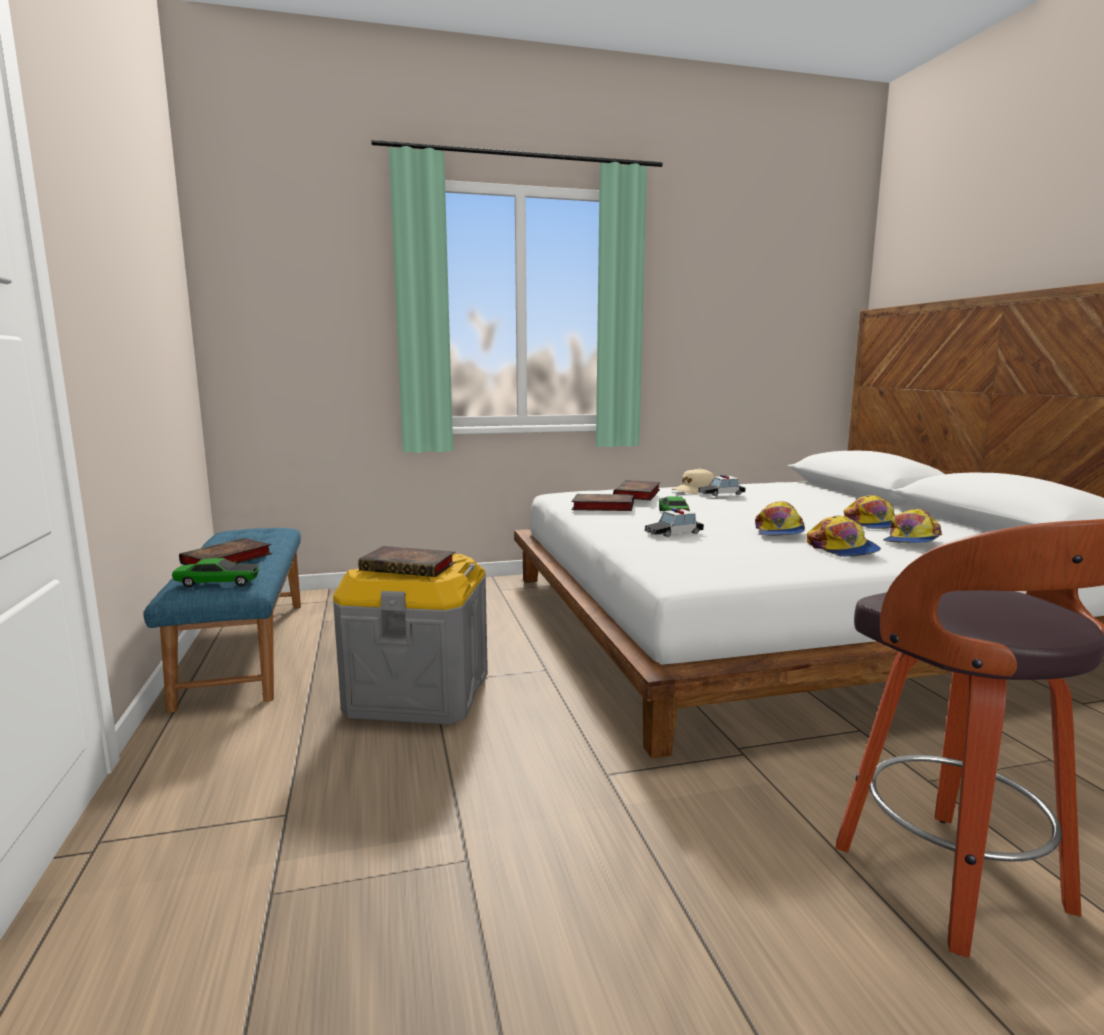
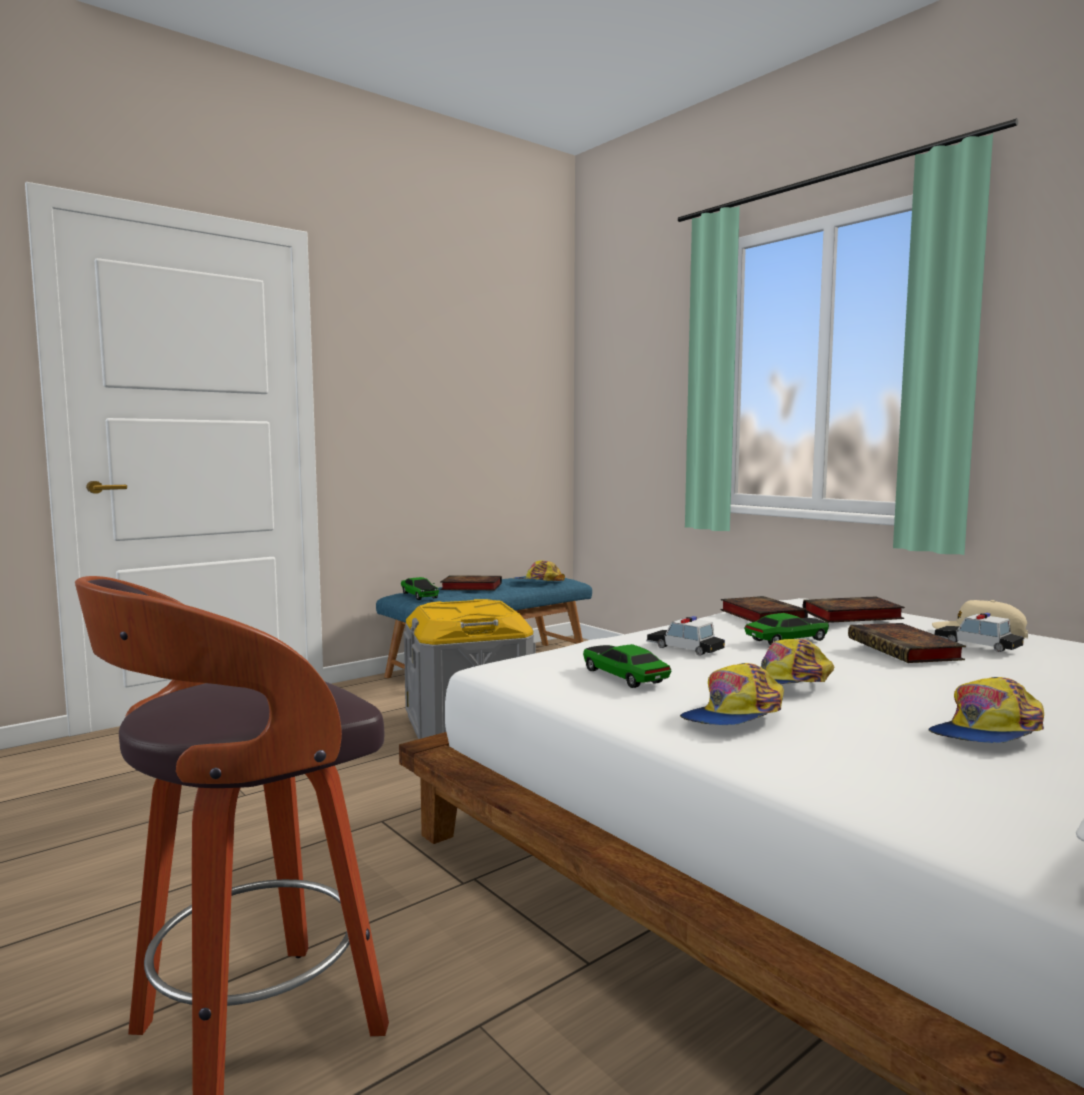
camera: 65 degrees right, 5 degrees down
book [358,546,455,577] -> book moved to [848,623,966,663]
cap [883,509,942,543] -> cap moved to [513,560,565,581]
none -> toy car [583,644,671,688]

